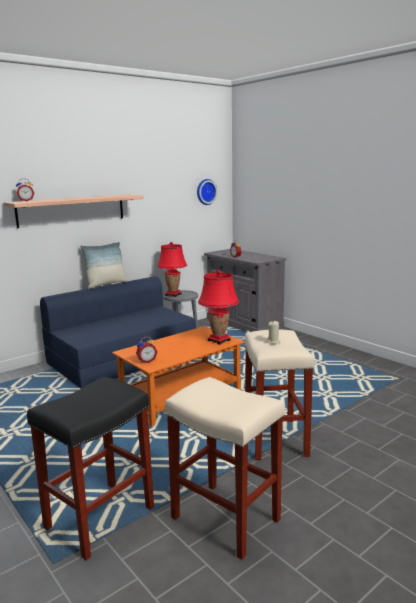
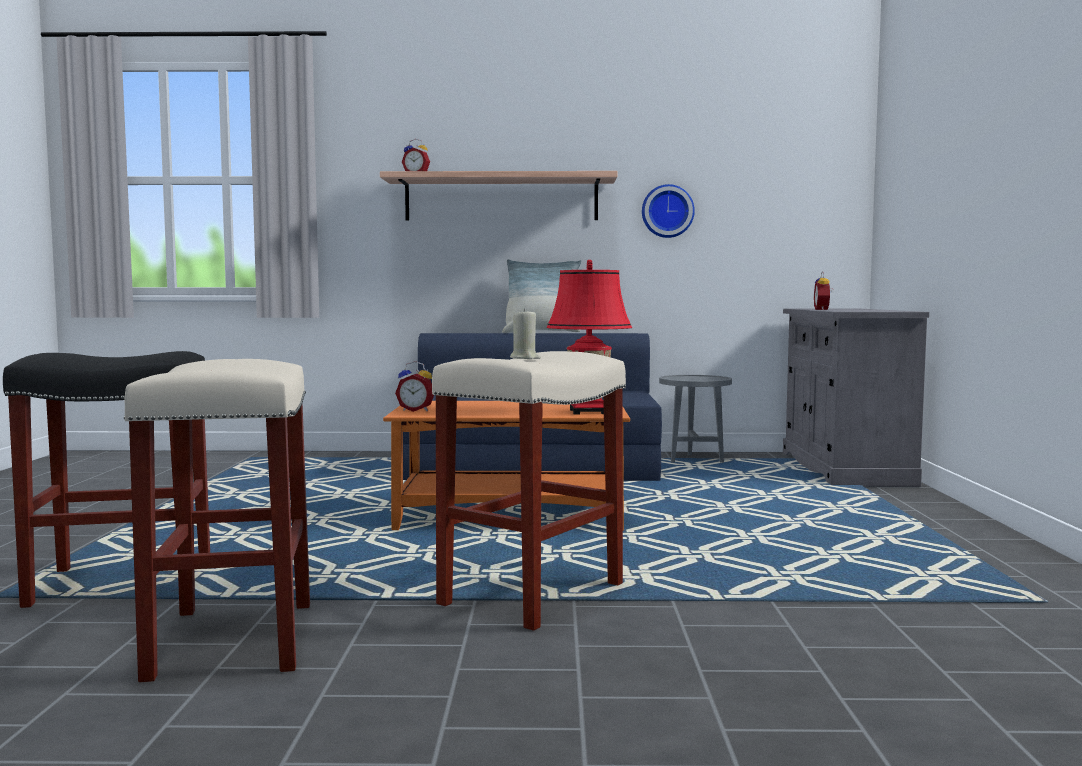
camera: 40 degrees right, 10 degrees down
red table lamp [157,242,187,297] -> none
wall clock [197,179,217,205] -> wall clock moved to [642,184,695,238]

